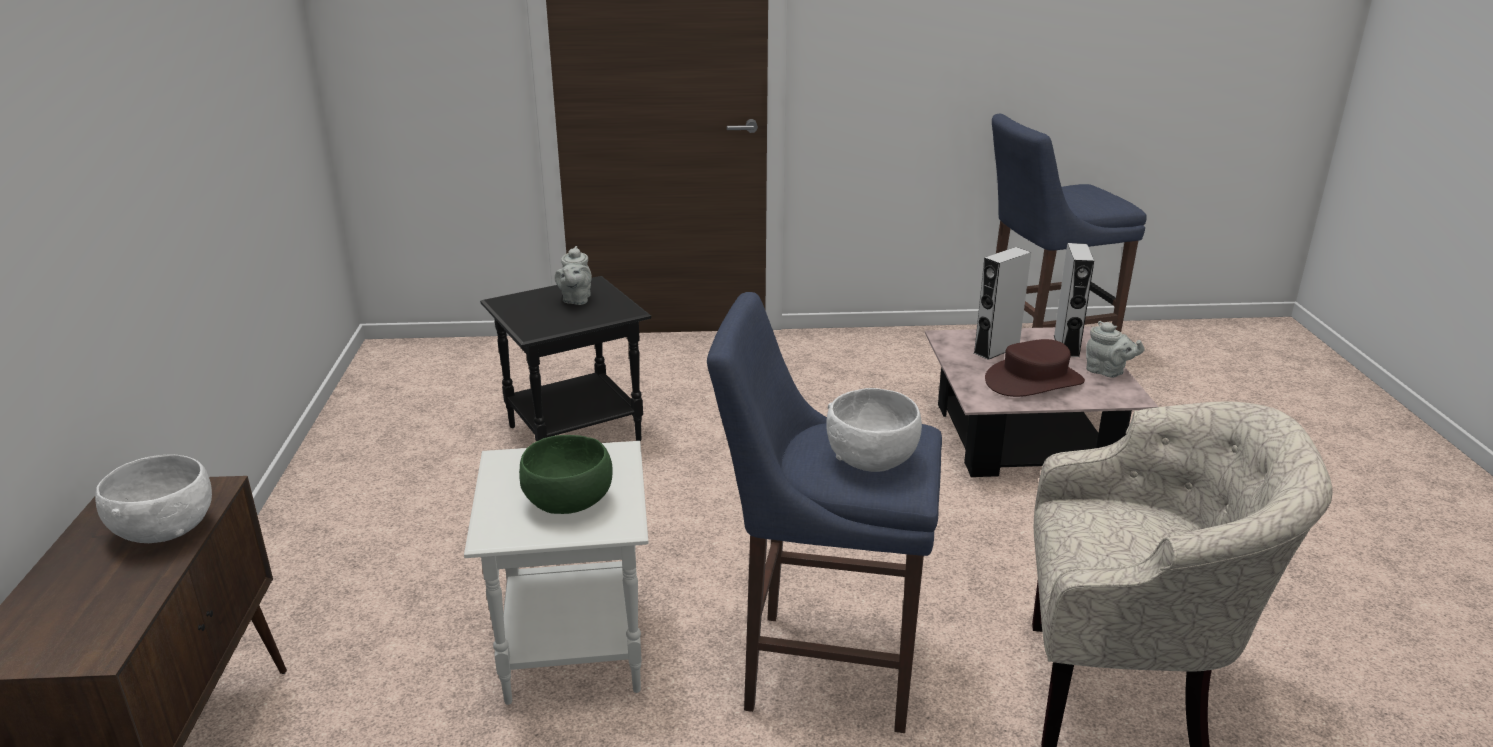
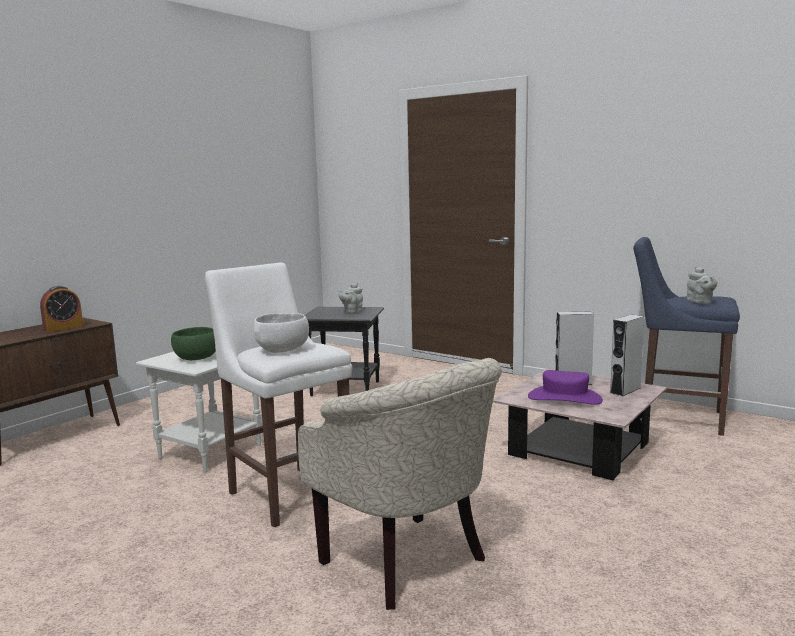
camera: 40 degrees right, 15 degrees down
white bowl [95,454,212,543] -> alarm clock [40,286,83,332]
blue stool [707,292,942,733] -> white stool [205,262,352,527]
brown hat [985,339,1085,397] -> purple hat [528,370,603,405]
grey teapot [1086,321,1145,378] -> grey teapot moved to [687,267,718,304]

